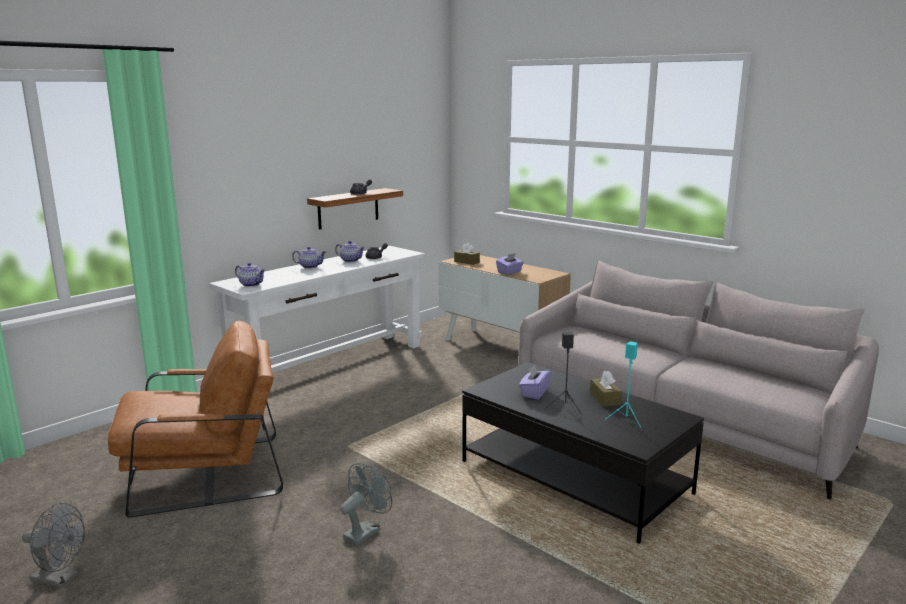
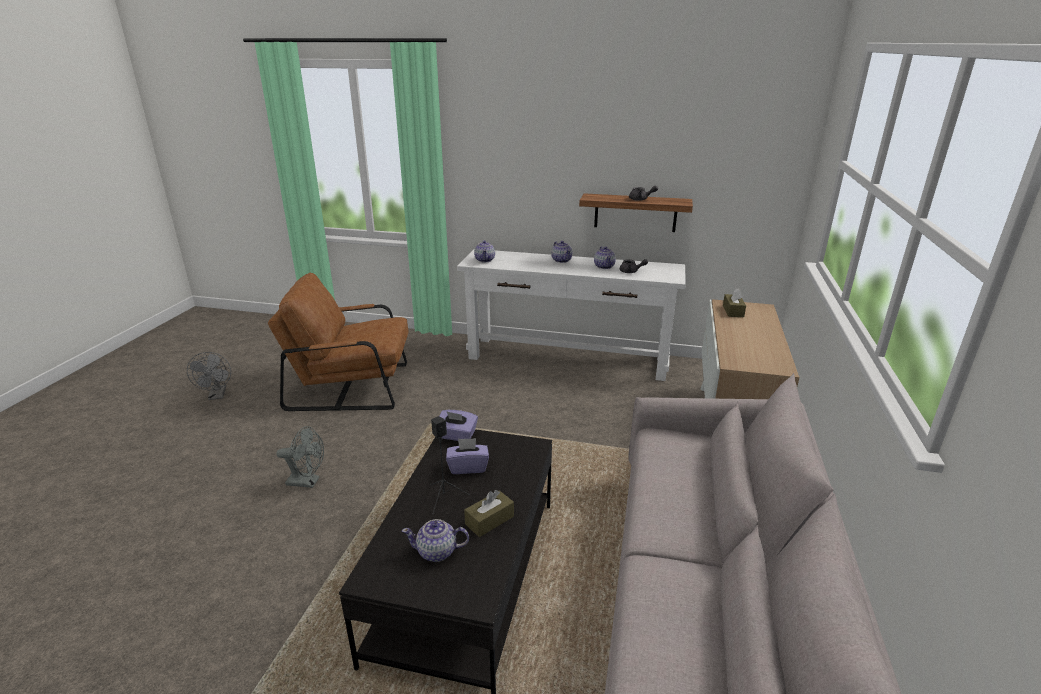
camera: 60 degrees right, 10 degrees up
brown armchair [108,320,283,518] -> brown armchair turned 135 degrees clockwise [268,273,408,411]
purple tissue box [496,253,524,275] -> purple tissue box moved to [440,410,478,441]
turquoise speaker [604,341,642,430] -> teapot [402,519,469,562]

